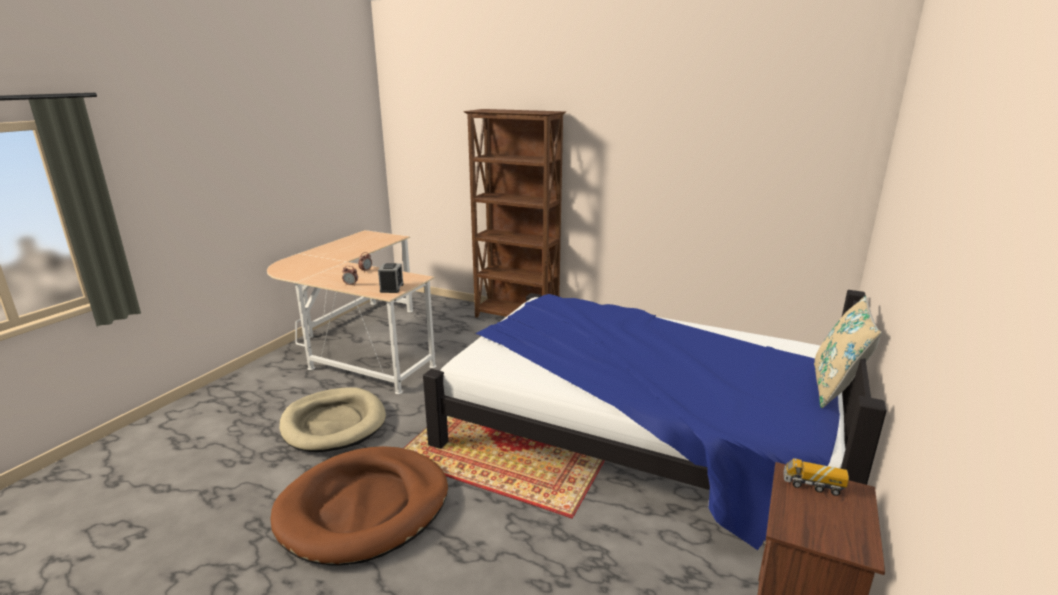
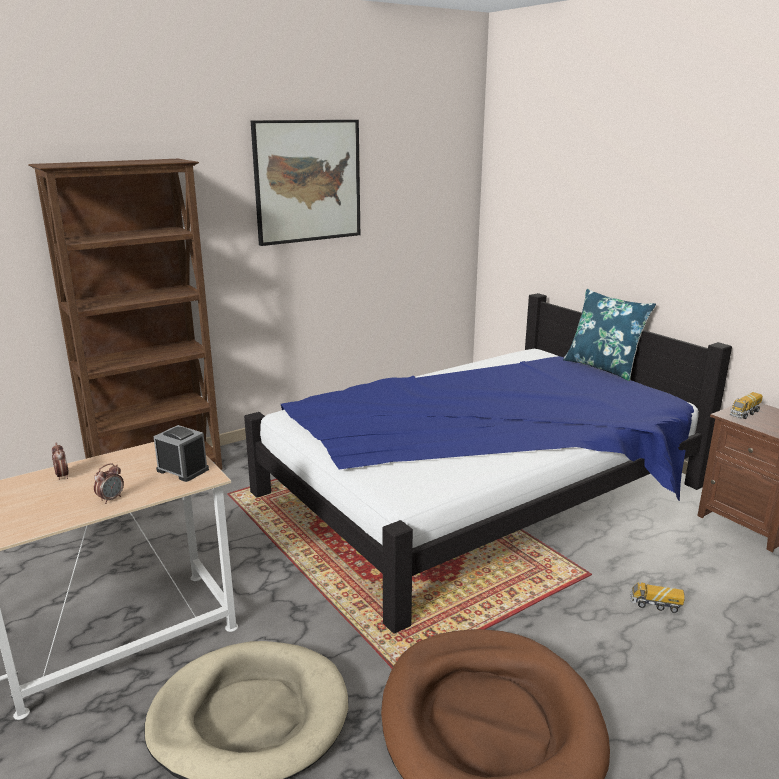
camera: 60 degrees left, 0 degrees up
beige pillow [814,296,882,408] -> blue pillow [563,289,656,381]
none -> picture [251,120,360,246]
none -> toy truck [630,582,685,613]

